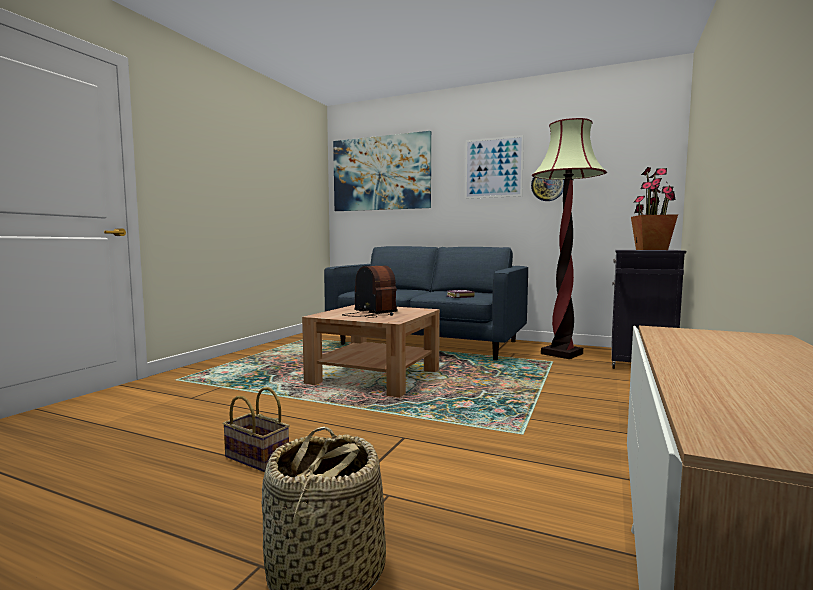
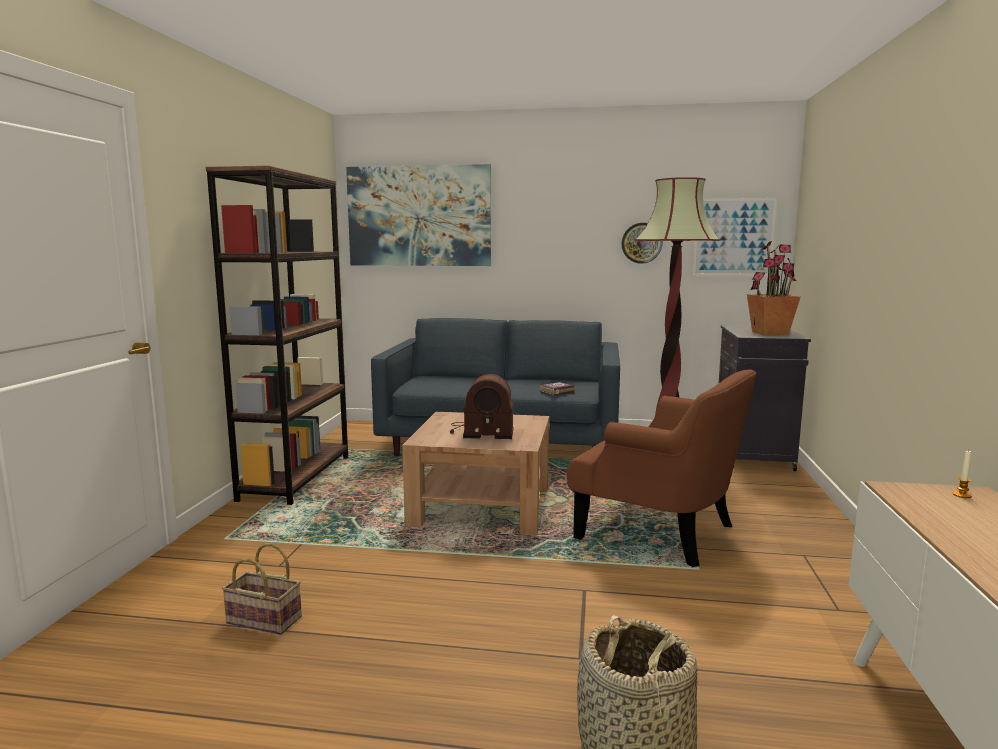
camera: 15 degrees left, 5 degrees up
basket [223,387,290,472] -> basket moved to [222,543,302,635]
radio [342,266,398,317] -> radio turned 150 degrees clockwise [450,374,513,439]
picture [465,135,524,199] -> picture moved to [692,198,777,276]
none -> brown bookcase [206,166,348,505]
none -> brown armchair [567,369,756,567]
none -> candle [952,450,972,498]

